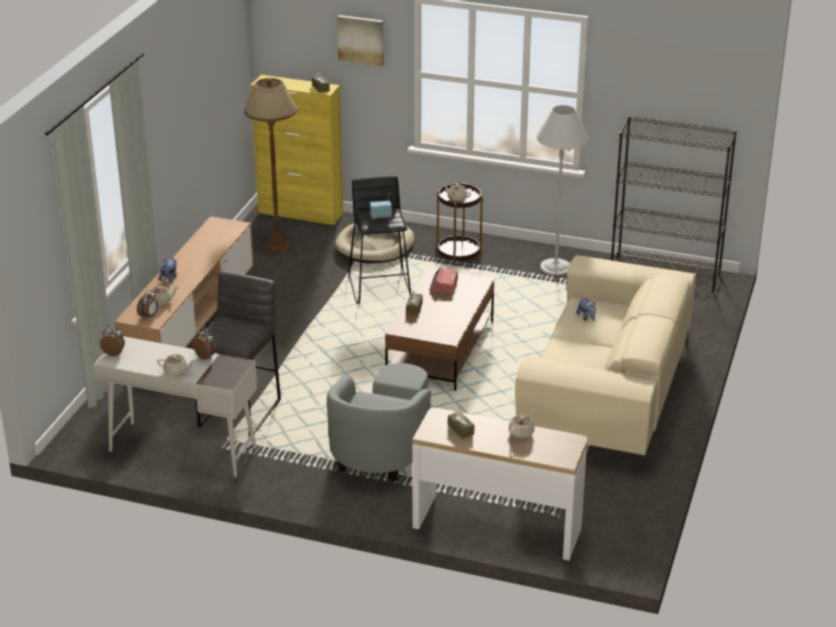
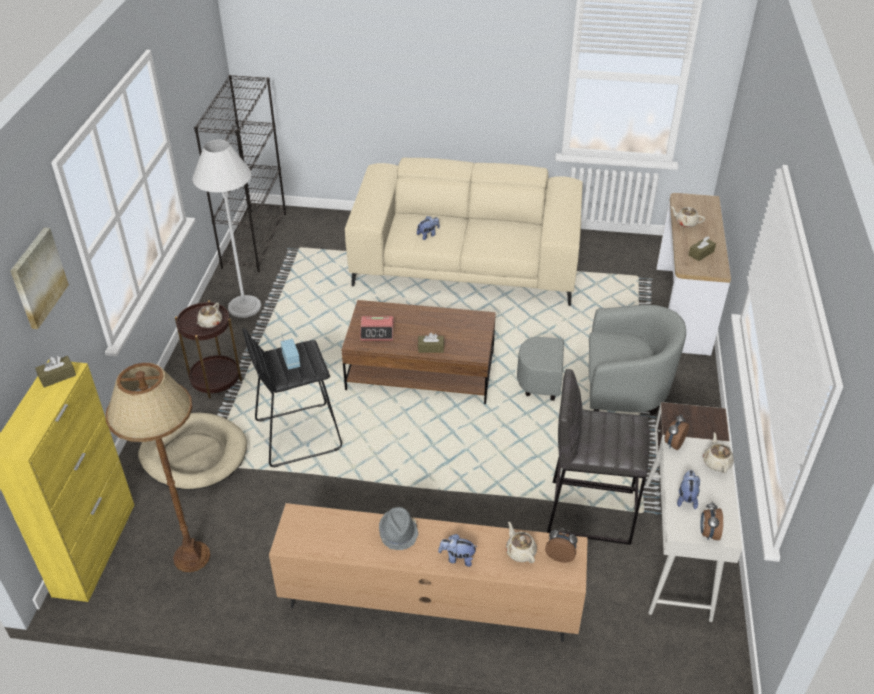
camera: 100 degrees left, 10 degrees up
none -> grey hat [379,507,419,550]
none -> plush toy [677,470,700,509]

